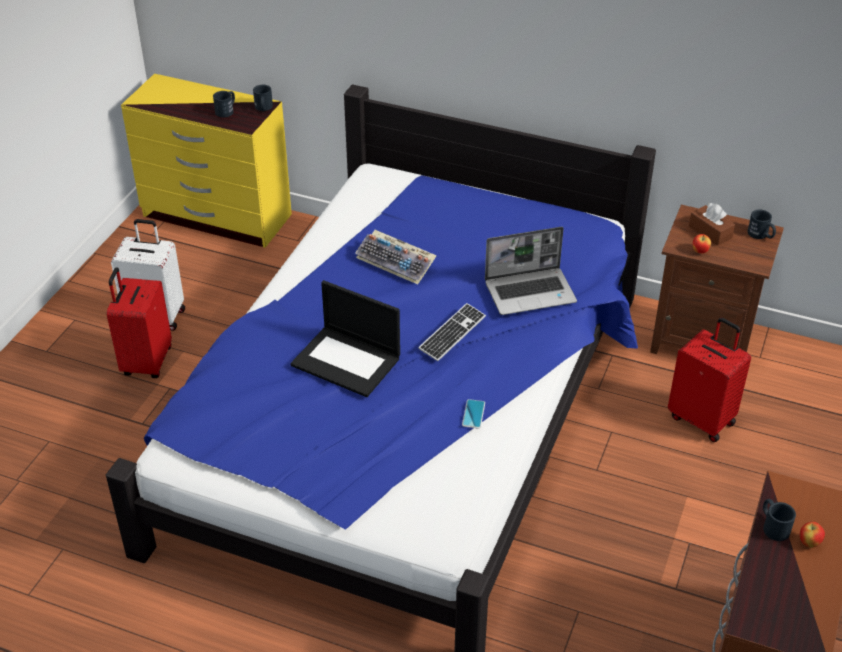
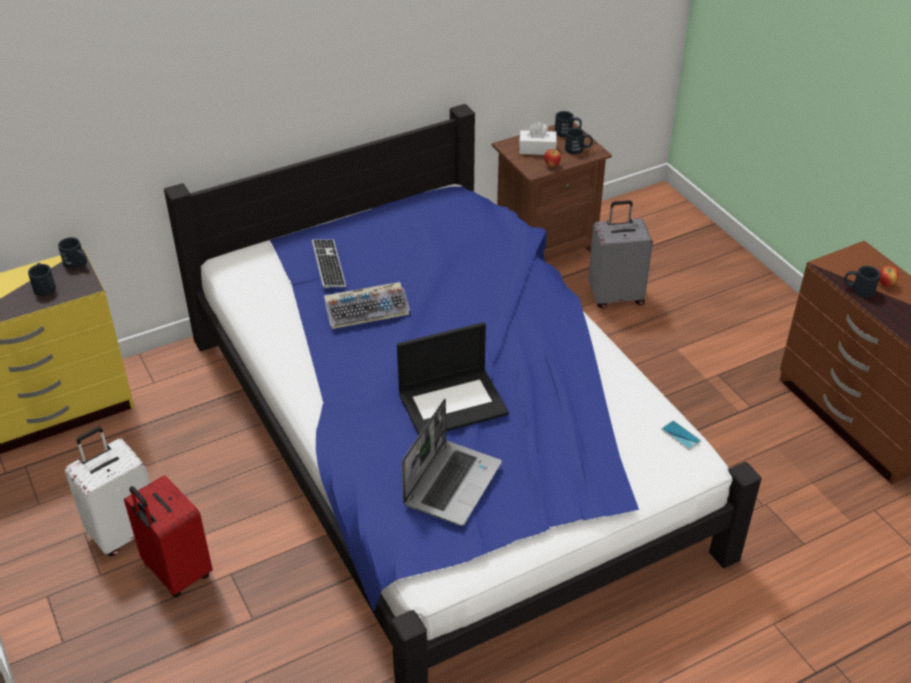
camera: 50 degrees left, 0 degrees up
keyboard [418,303,486,361] -> keyboard moved to [312,240,346,289]
phone [462,399,485,429] -> phone moved to [661,421,701,450]
laptop [485,227,577,315] -> laptop moved to [402,399,502,526]
red suitcase [668,318,751,442] -> grey suitcase [588,200,653,309]
brown tissue box [689,203,735,246] -> white tissue box [519,122,557,155]
none -> black mug [565,128,593,154]

